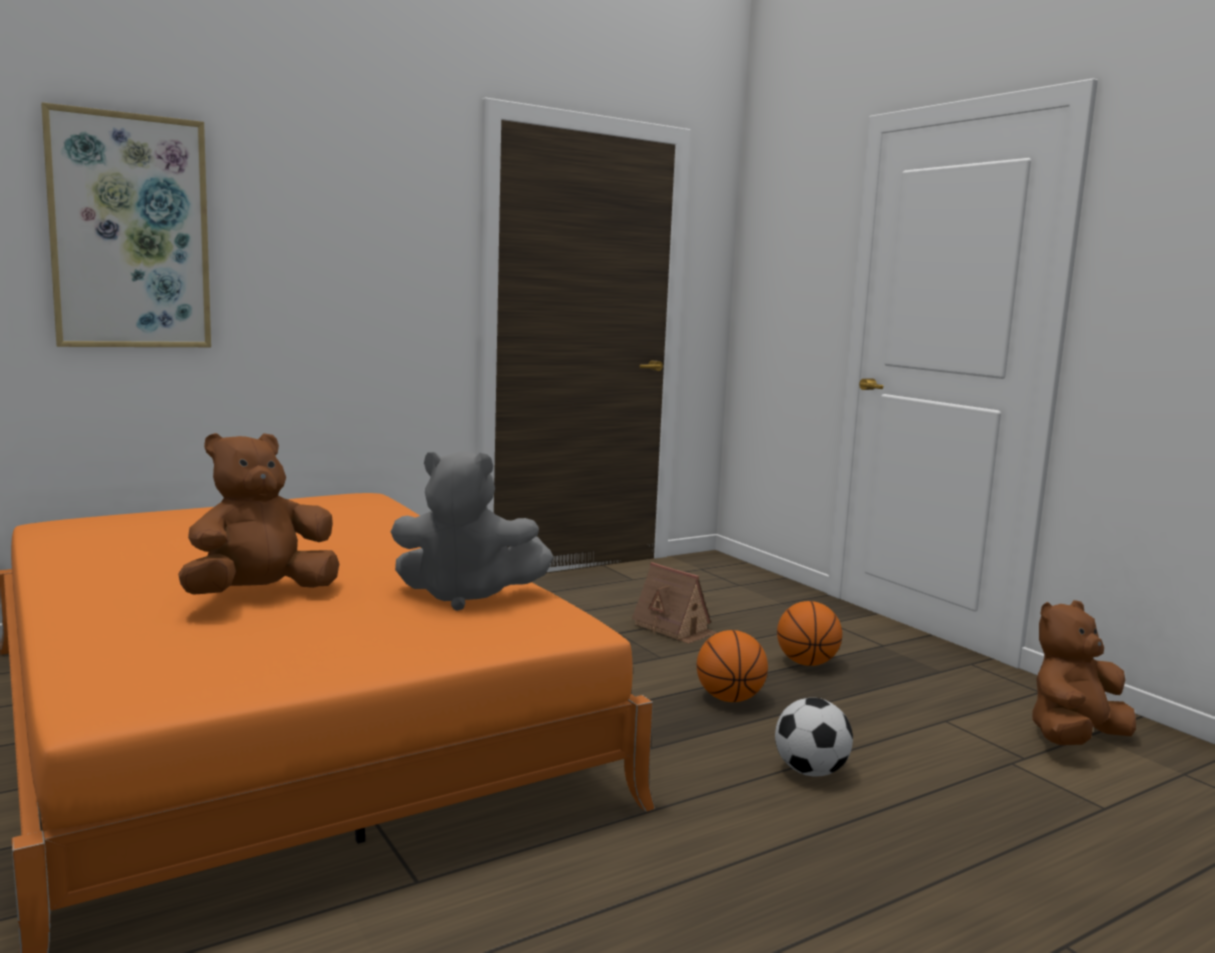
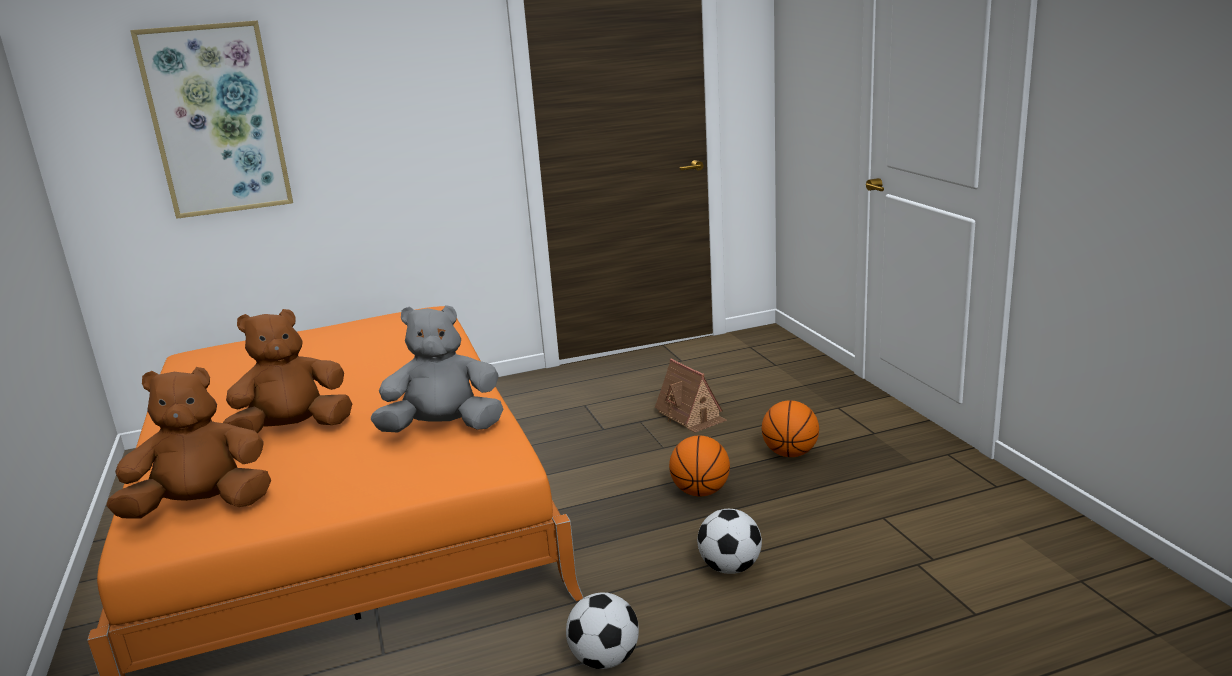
camera: 15 degrees right, 10 degrees up
grey plush toy [391,451,554,611] -> grey plush toy turned 150 degrees clockwise [371,305,503,432]
brown plush toy [1032,600,1136,745] -> brown plush toy moved to [107,367,271,518]
none -> football [566,592,639,669]

